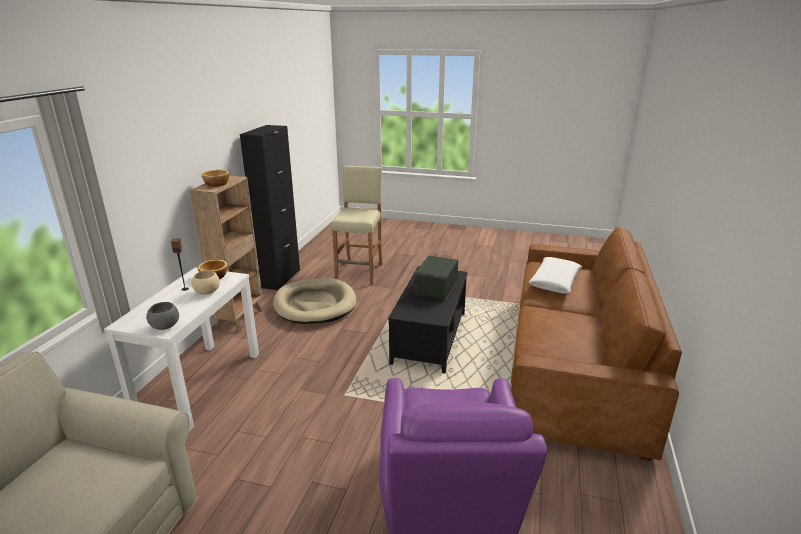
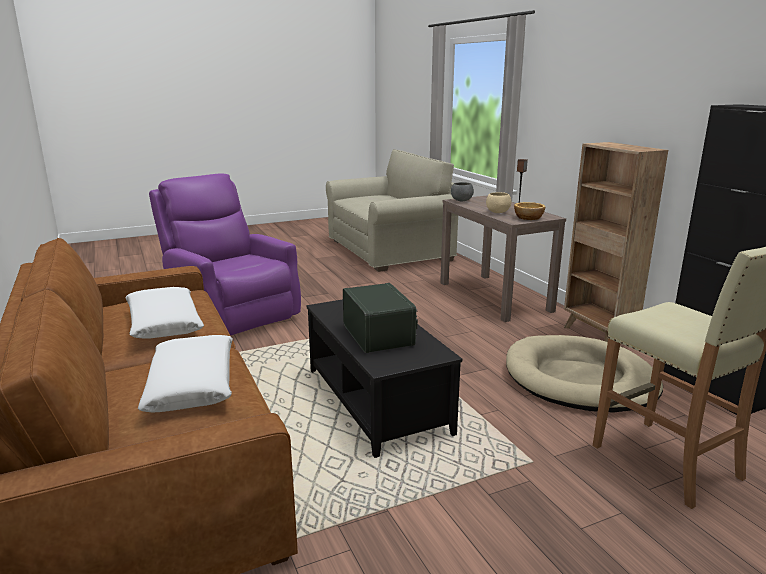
camera: 140 degrees right, 5 degrees down
white console table [104,267,259,431] -> brown console table [440,195,566,322]
bowl [202,170,229,187] -> none
none -> white pillow [126,287,204,339]

